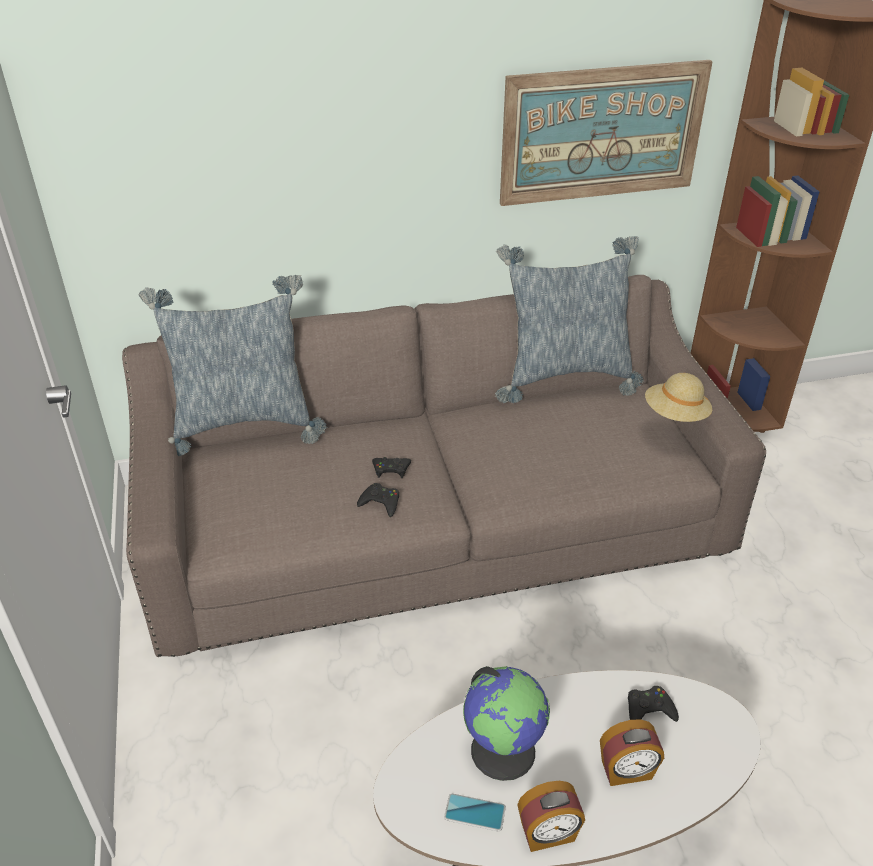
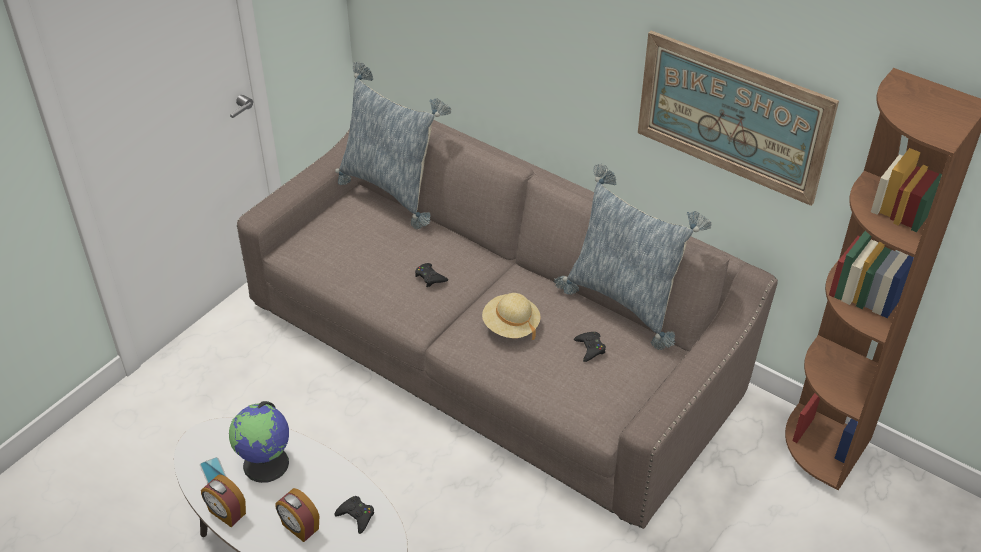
camera: 50 degrees right, 5 degrees up
black game controller [357,483,399,517] -> black game controller moved to [574,332,606,362]
beige hat [645,373,712,422] -> beige hat moved to [482,293,541,340]

